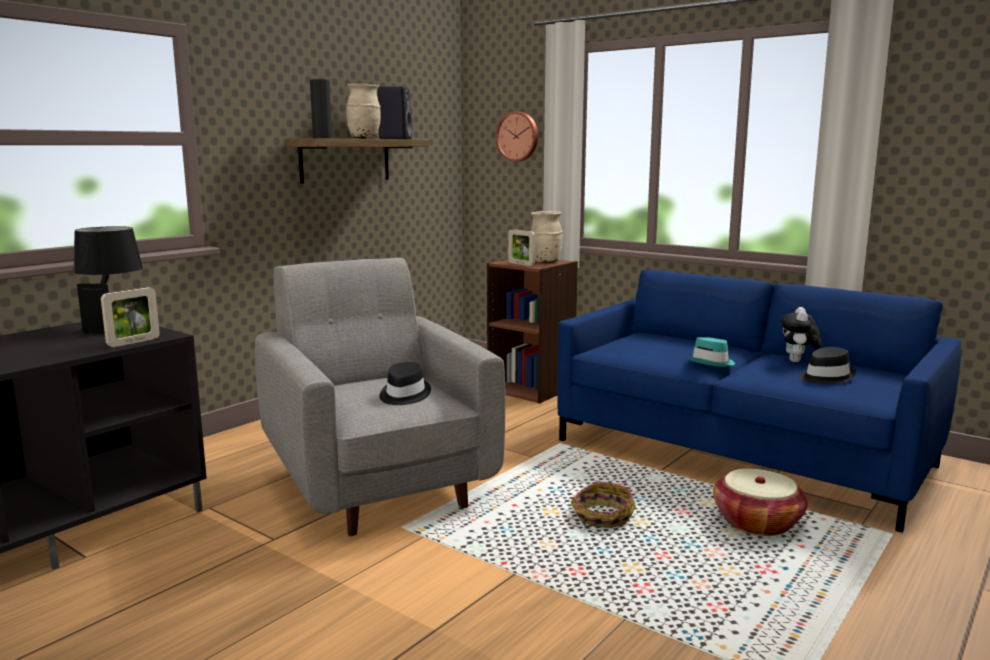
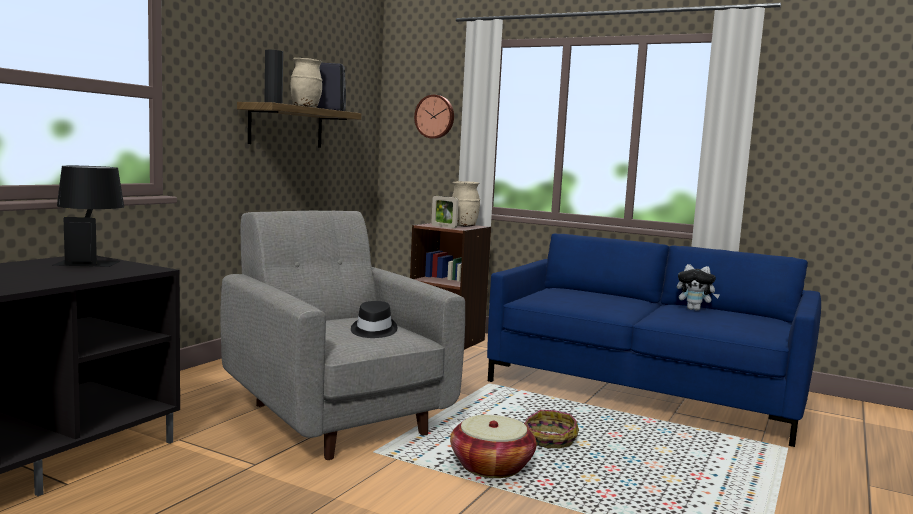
camera: 10 degrees left, 5 degrees down
picture frame [101,287,160,347] -> none
turquoise hat [687,337,735,367] -> none
basket [713,469,808,536] -> basket moved to [450,415,536,478]
plush toy [781,307,821,362] -> plush toy turned 75 degrees counterclockwise [677,264,720,311]
black hat [799,347,856,384] -> none

